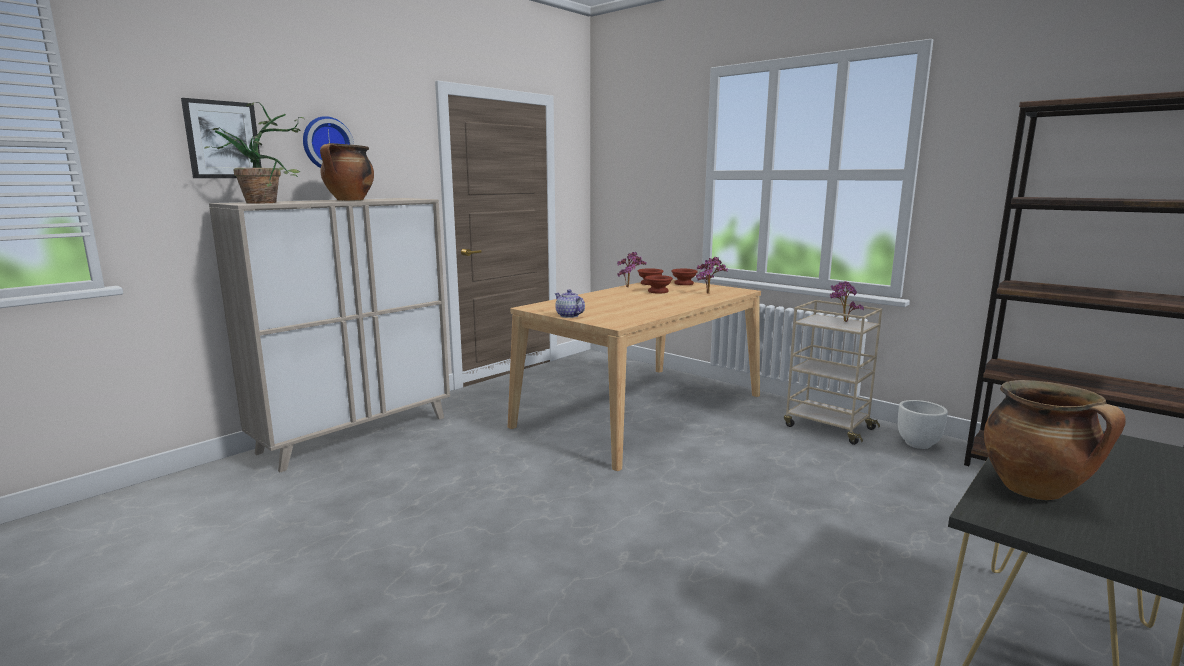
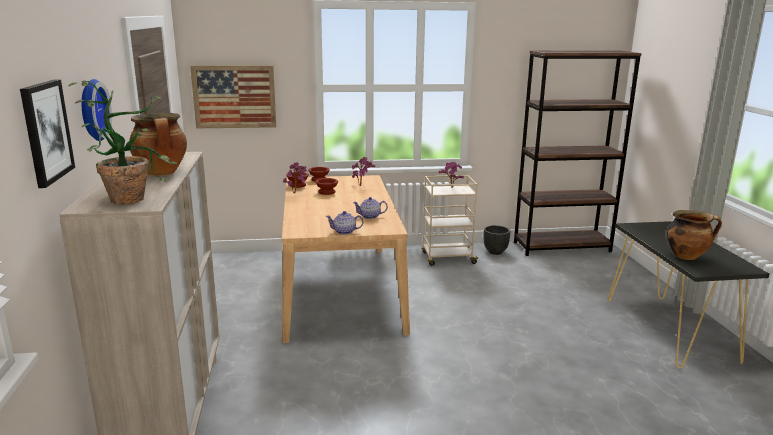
camera: 50 degrees left, 5 degrees up
white planter [898,400,948,449] -> black planter [484,225,510,255]
none -> picture [190,65,276,128]
none -> teapot [353,197,388,219]

